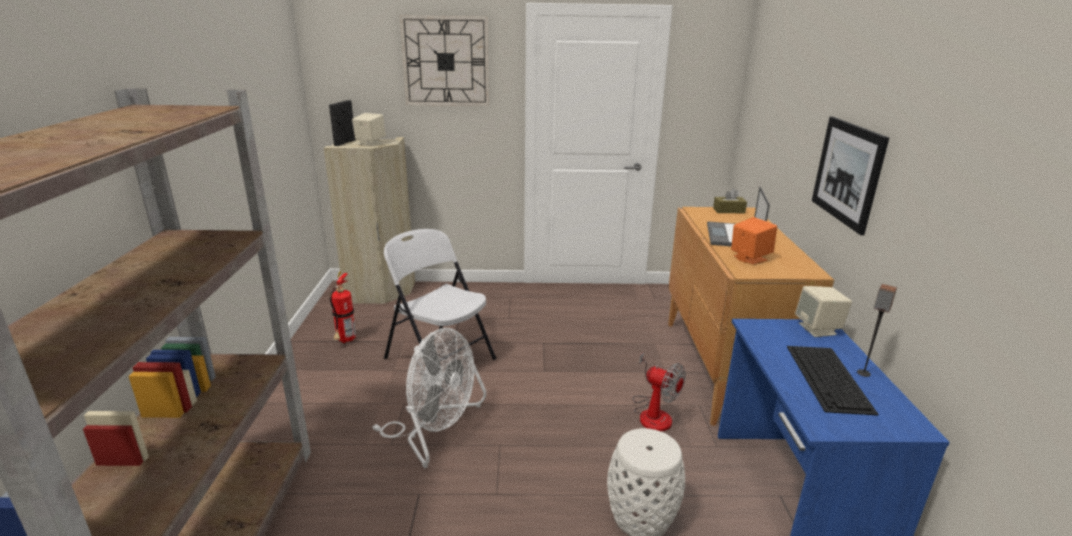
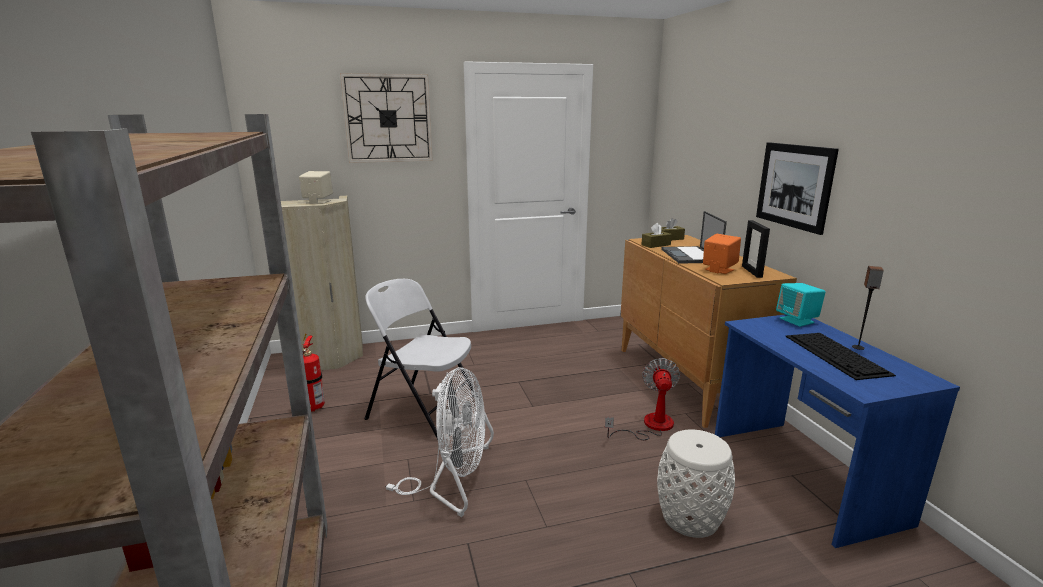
camera: 15 degrees left, 5 degrees down
picture frame [329,100,356,146] -> picture frame moved to [742,220,770,278]
fan [633,352,686,431] -> fan turned 105 degrees counterclockwise [605,358,680,440]
beige speaker [795,286,852,337] -> turquoise speaker [776,283,826,327]
none -> brown tissue box [641,223,672,248]

